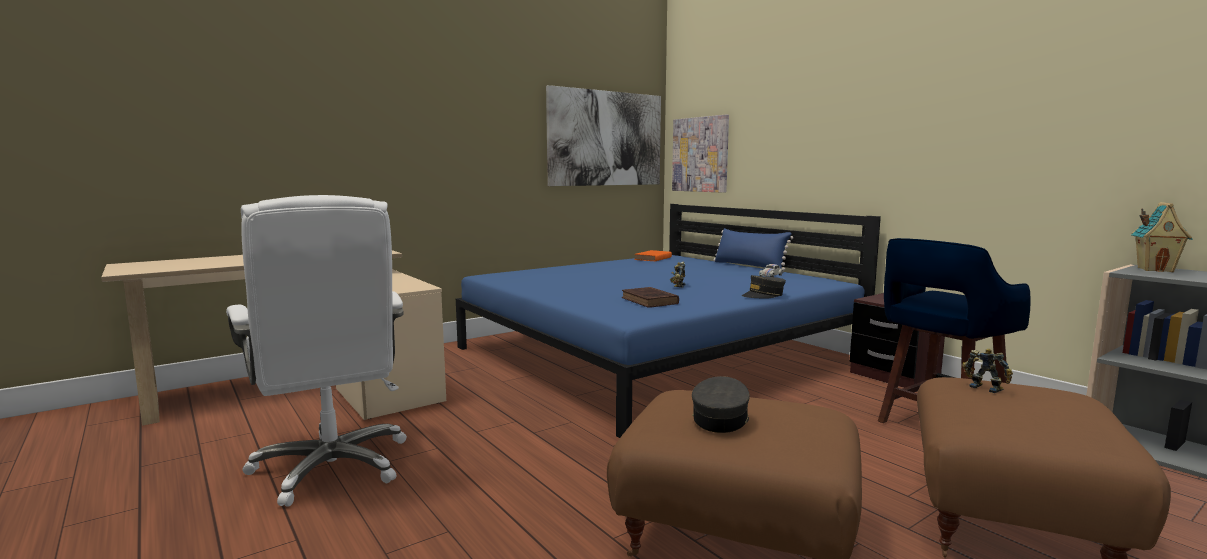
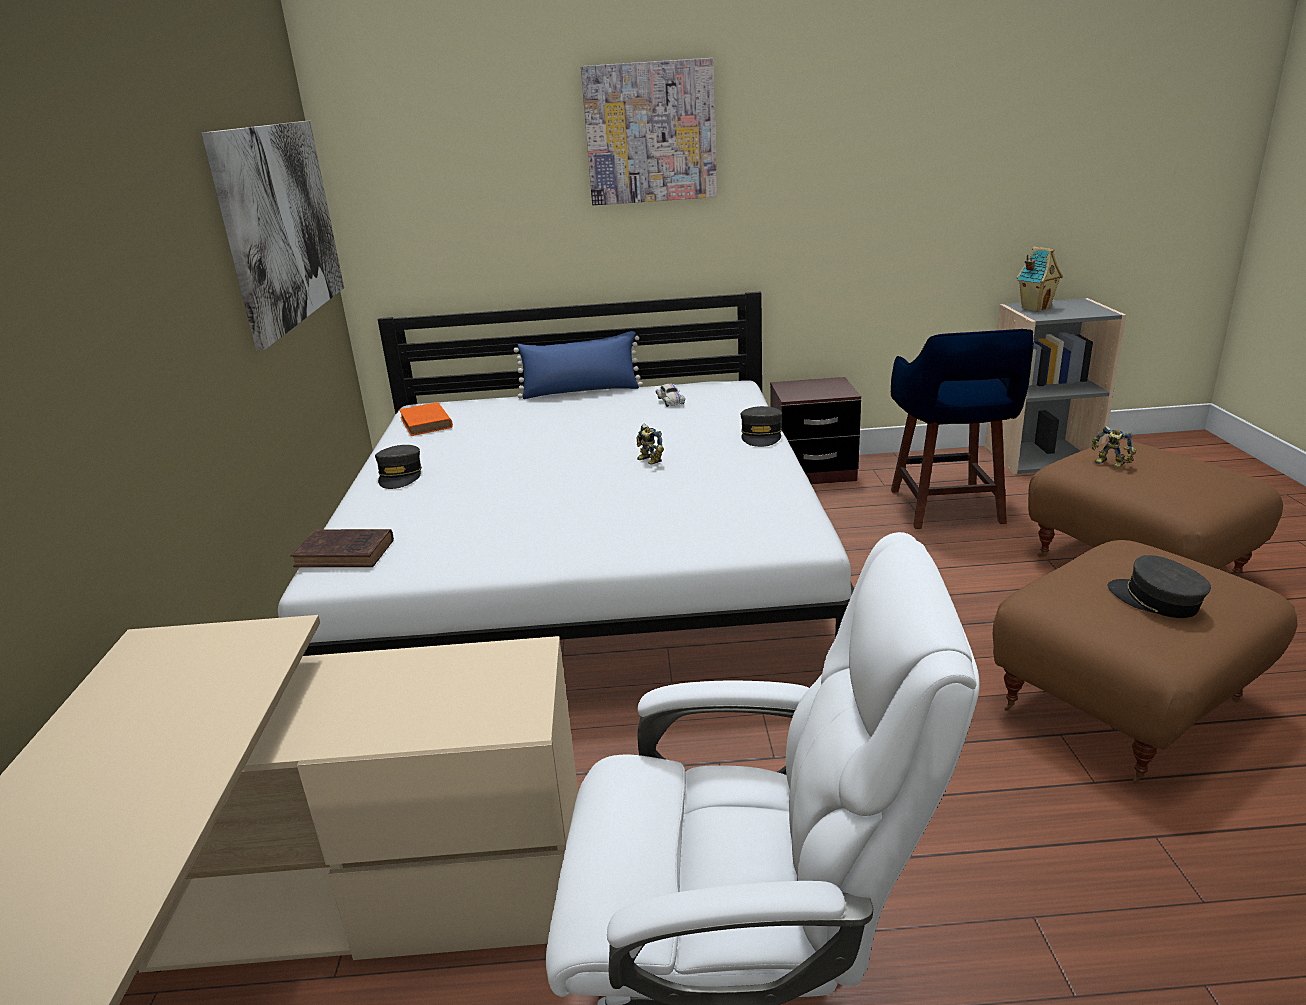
camera: 55 degrees left, 15 degrees up
blue bed [456,204,881,438] -> white bed [278,292,854,656]
brown book [622,287,679,308] -> brown book moved to [291,529,394,567]
picture [672,115,729,193] -> picture moved to [581,58,717,205]
toy robot [962,349,1013,393] -> toy robot turned 135 degrees counterclockwise [1092,426,1137,467]
none -> grey cap [375,445,422,489]

